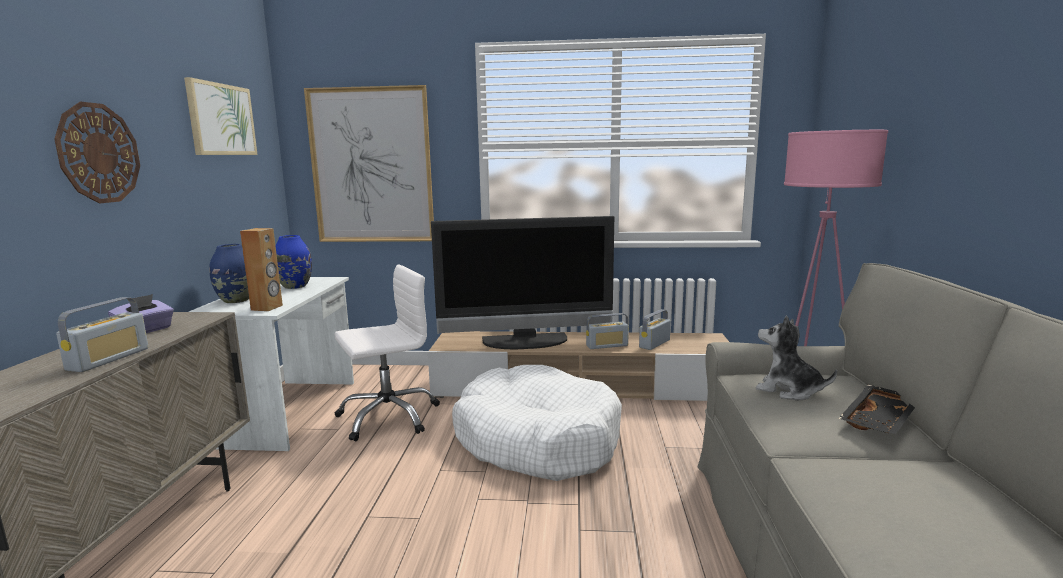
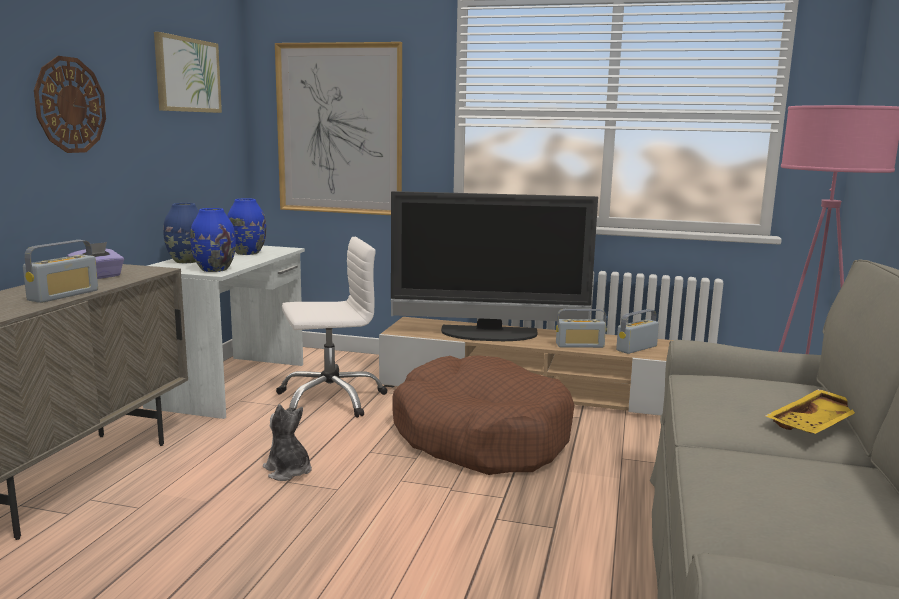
camera: 10 degrees right, 0 degrees up
brown speaker [240,228,283,311] -> blue vase [190,208,236,272]
white dog bed [452,365,622,481] -> brown dog bed [392,355,574,475]
plush toy [756,315,837,400] -> plush toy moved to [263,404,312,481]
black tray [838,385,915,434] -> yellow tray [765,389,855,434]

